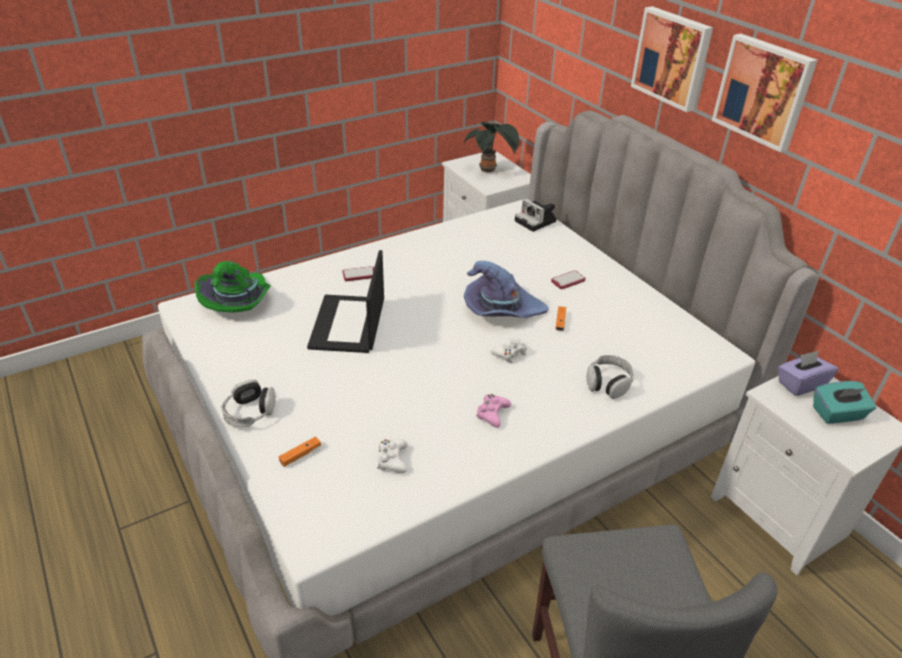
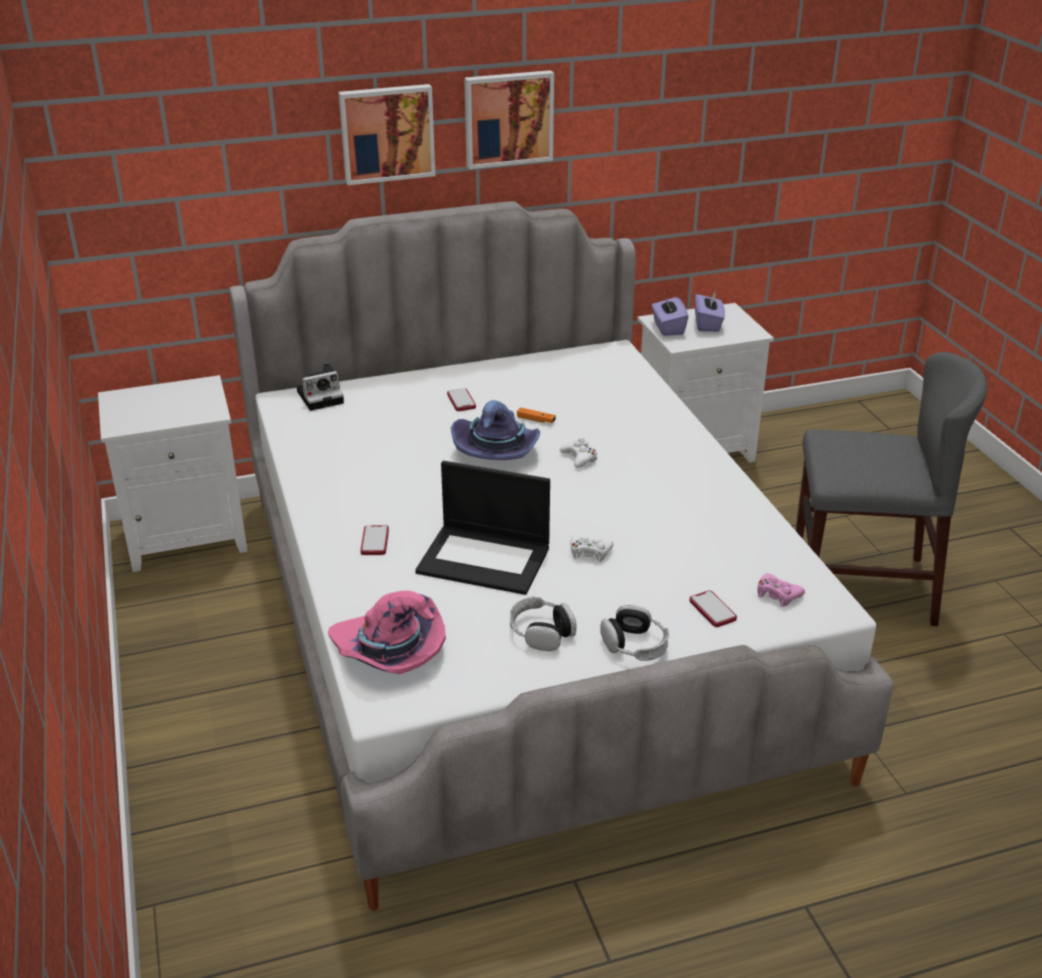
camera: 75 degrees left, 5 degrees down
green hat [195,261,271,313] -> pink hat [328,591,446,674]
orange game controller [279,437,321,467] -> phone [689,590,737,627]
white game controller [377,439,408,473] -> white game controller moved to [570,535,613,562]
potted plant [464,122,519,173] -> none
pink game controller [476,394,511,428] -> pink game controller moved to [757,573,805,607]
headphones [587,355,634,399] -> headphones moved to [510,597,577,651]
turquoise tissue box [813,381,876,424] -> purple tissue box [695,290,725,332]

